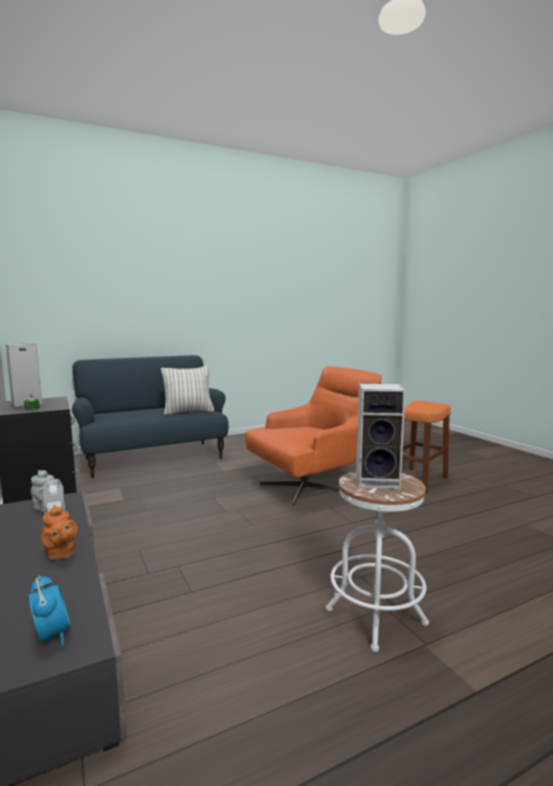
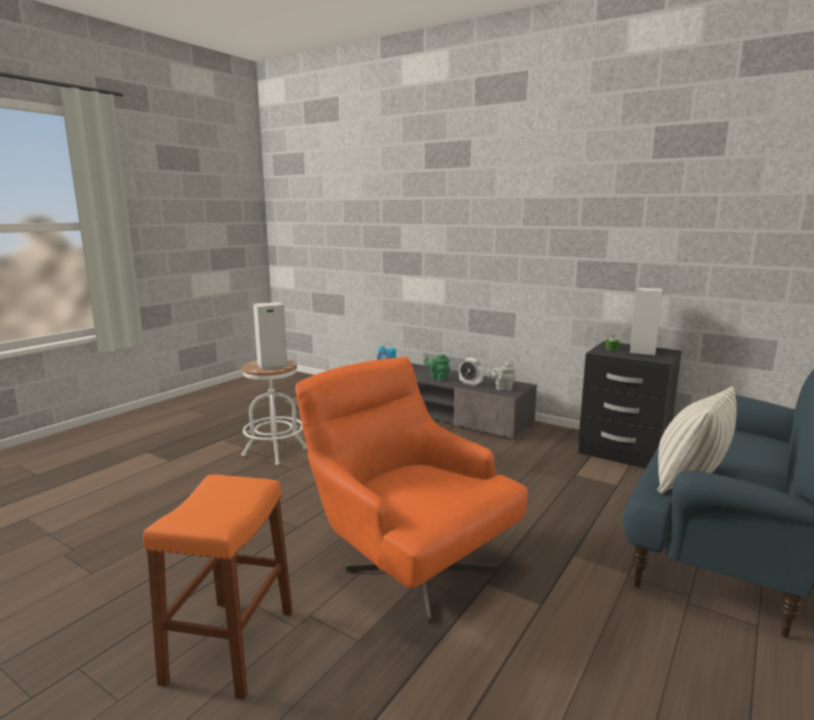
camera: 150 degrees right, 5 degrees up
orange teapot [41,505,78,560] -> green teapot [424,354,450,381]
orange armchair [245,366,382,506] -> orange armchair turned 105 degrees clockwise [295,357,528,623]

